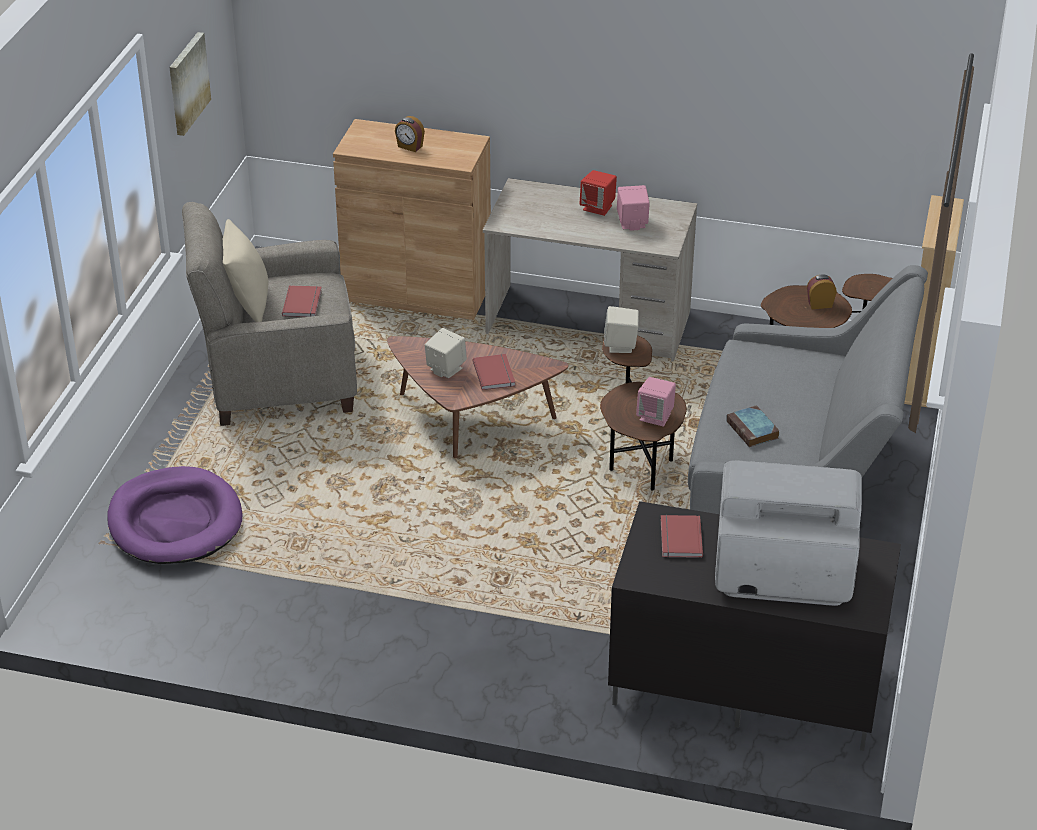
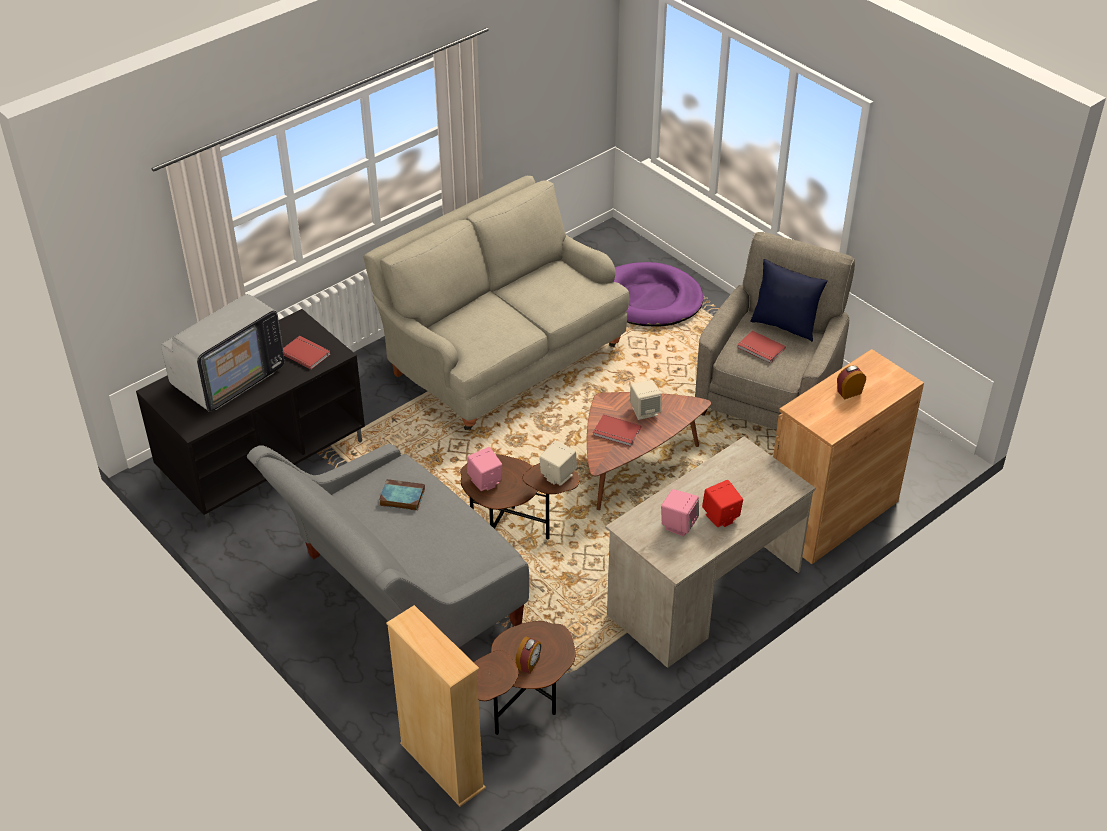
camera: 125 degrees right, 5 degrees up
picture [169,32,211,136] -> none
beige pillow [223,219,268,322] -> blue pillow [750,259,828,342]
none -> beige sofa [363,176,629,430]

